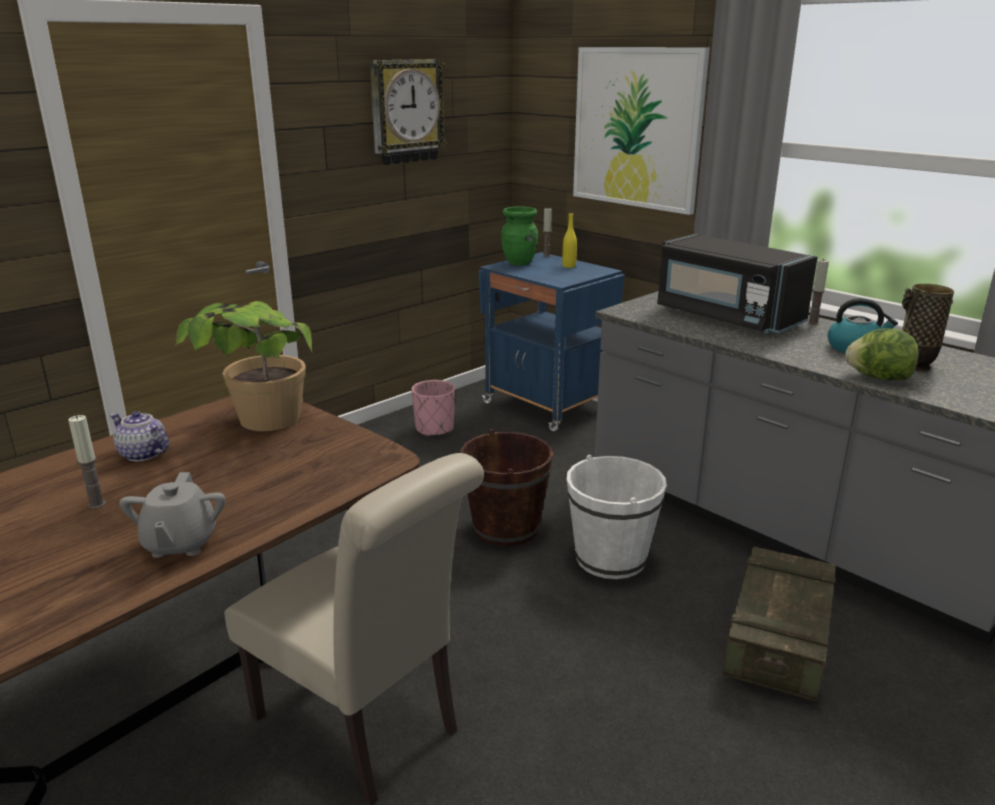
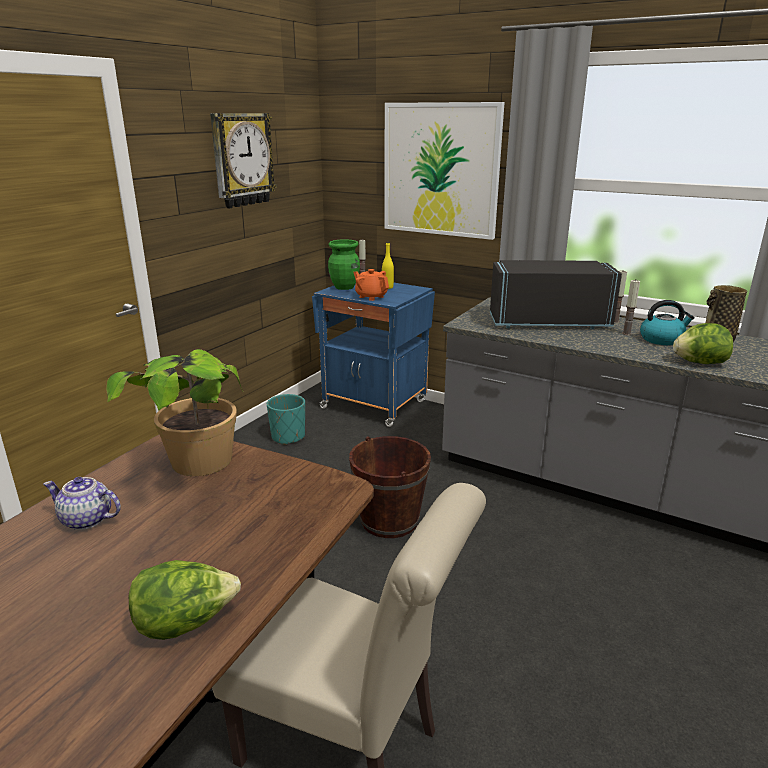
camera: 15 degrees left, 0 degrees up
candle [68,415,106,509] -> candle moved to [622,280,640,335]
grey teapot [119,472,226,558] -> lettuce [129,560,241,640]
pink planter [411,380,455,437] -> turquoise planter [267,394,305,445]
white bucket [567,455,667,579] -> none
black microwave [657,234,818,334] -> black microwave turned 150 degrees clockwise [490,260,622,329]
crate [723,546,836,701] -> none
none -> orange teapot [353,269,389,301]

